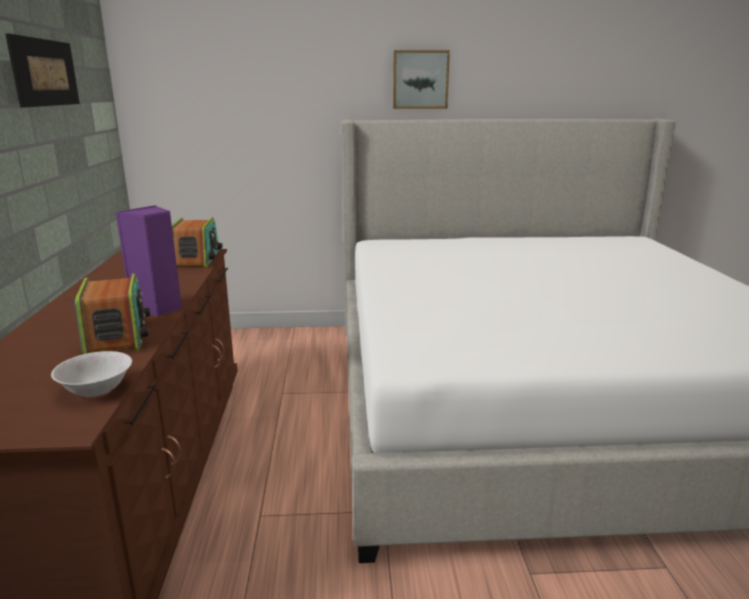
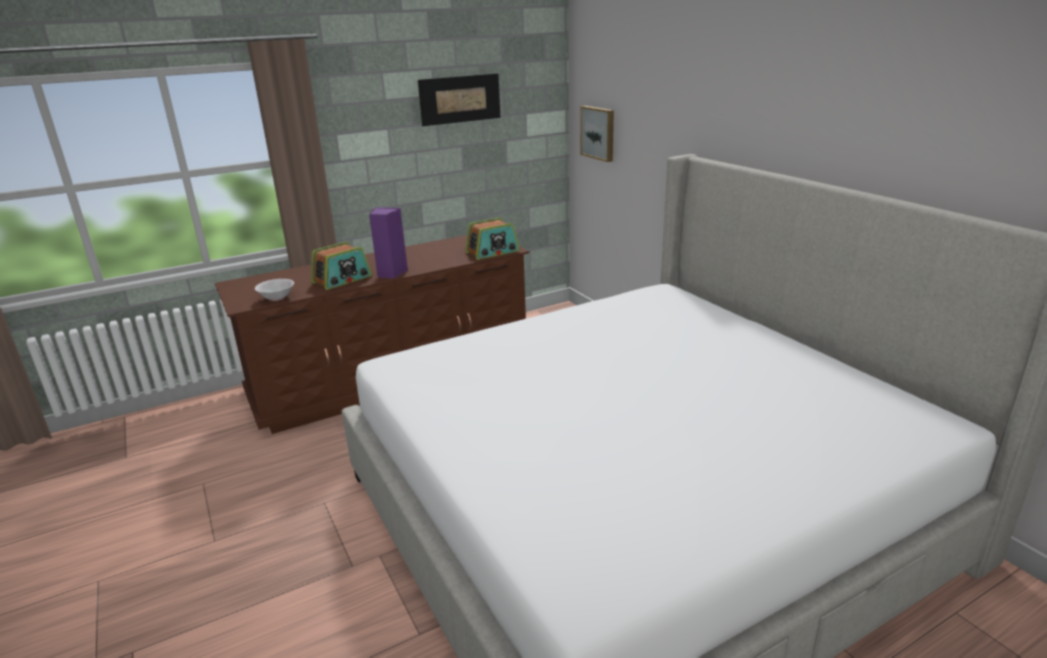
camera: 65 degrees right, 5 degrees up
picture [393,50,450,109] -> picture moved to [580,106,614,162]

